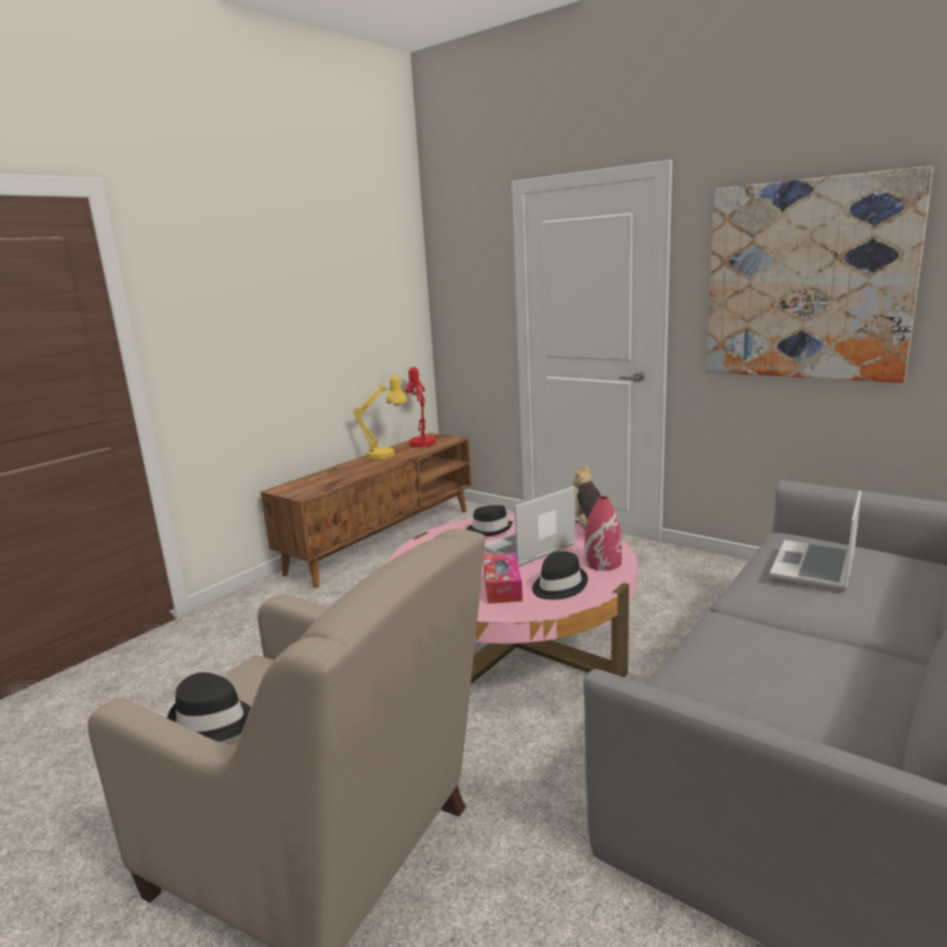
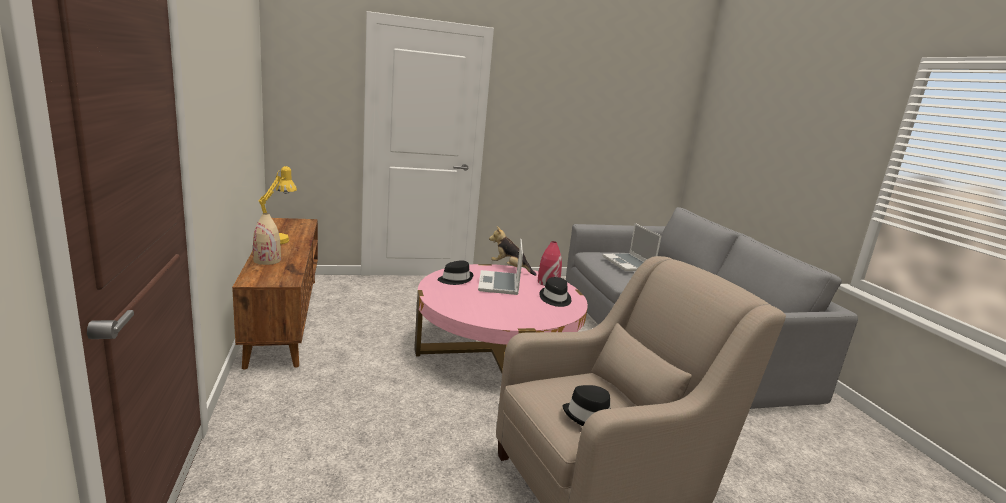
camera: 55 degrees left, 0 degrees up
red table lamp [405,367,436,447] -> none
tissue box [483,553,523,604] -> none
picture [706,166,934,383] -> none
none -> beige vase [253,213,281,265]

